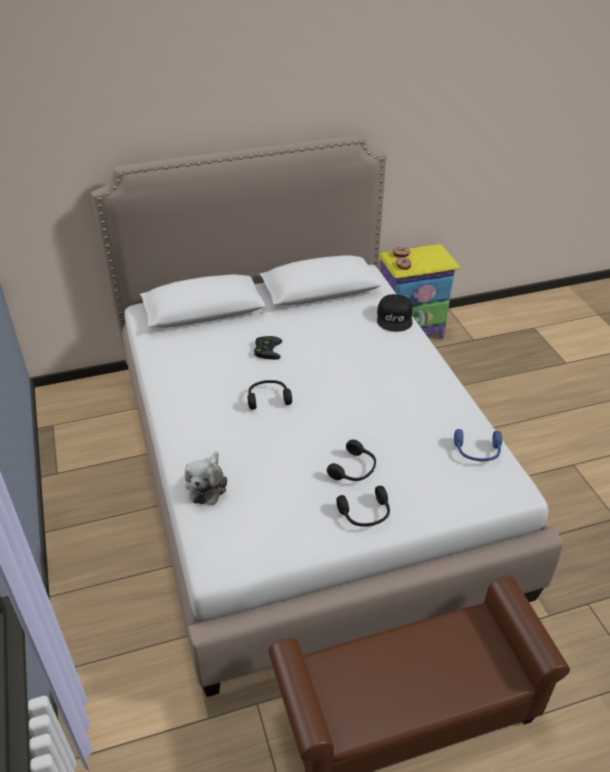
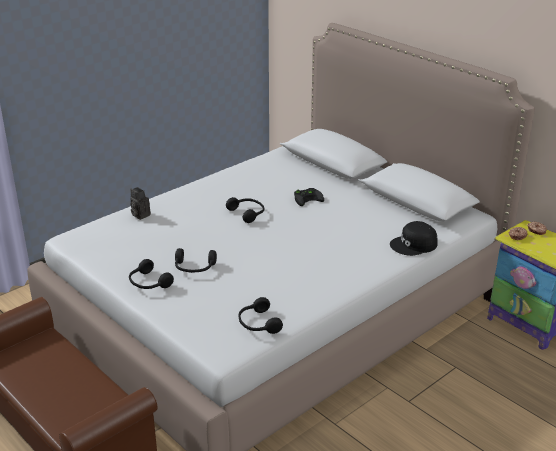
camera: 65 degrees right, 10 degrees down
plush toy [184,452,227,505] -> camera [130,187,151,220]
blue headphones [454,429,502,462] -> black headphones [239,297,283,334]

